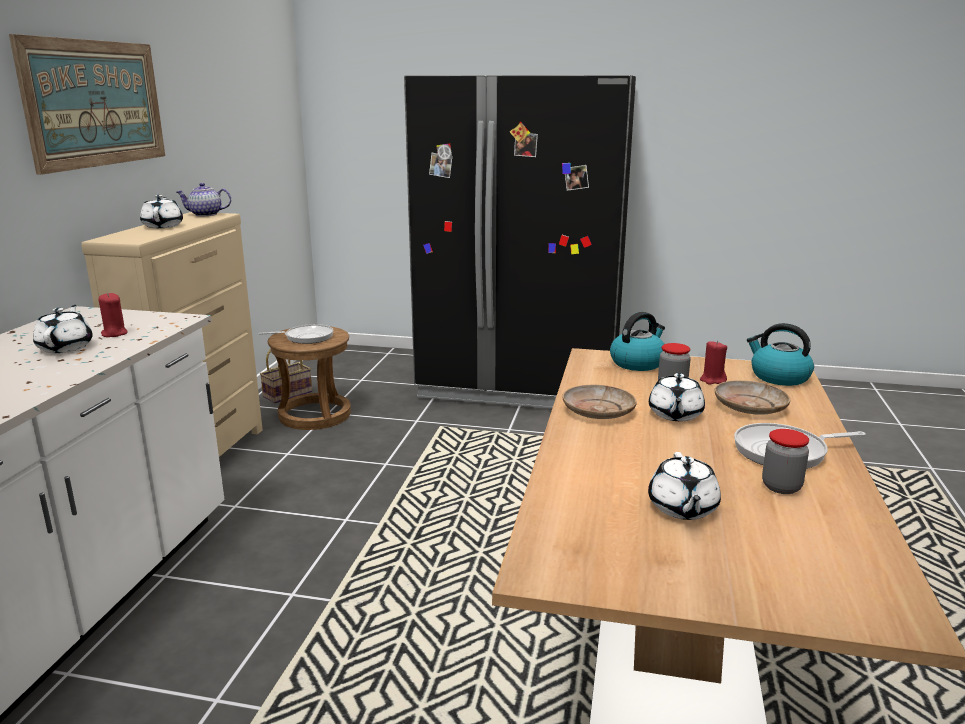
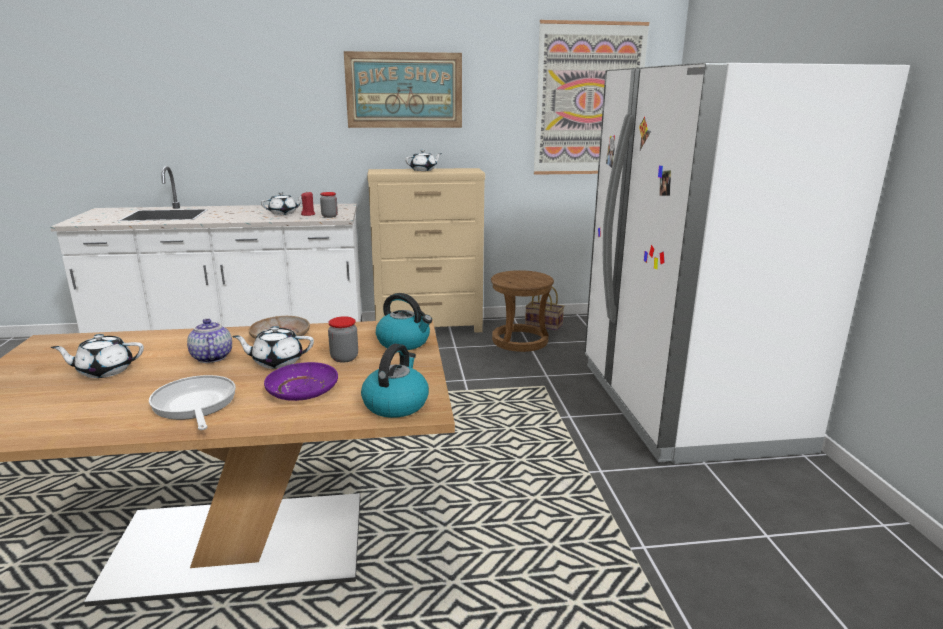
camera: 70 degrees right, 0 degrees up
teapot [177,183,231,216] -> teapot moved to [187,319,232,363]
frying pan [259,324,333,344] -> none
black fridge [404,75,636,409] -> white fridge [585,62,910,464]
red candle [700,340,727,385] -> none
beige plate [715,380,790,415] -> purple plate [264,362,338,401]
jar [762,429,809,494] -> jar moved to [320,192,338,218]
none -> picture [534,20,649,175]

